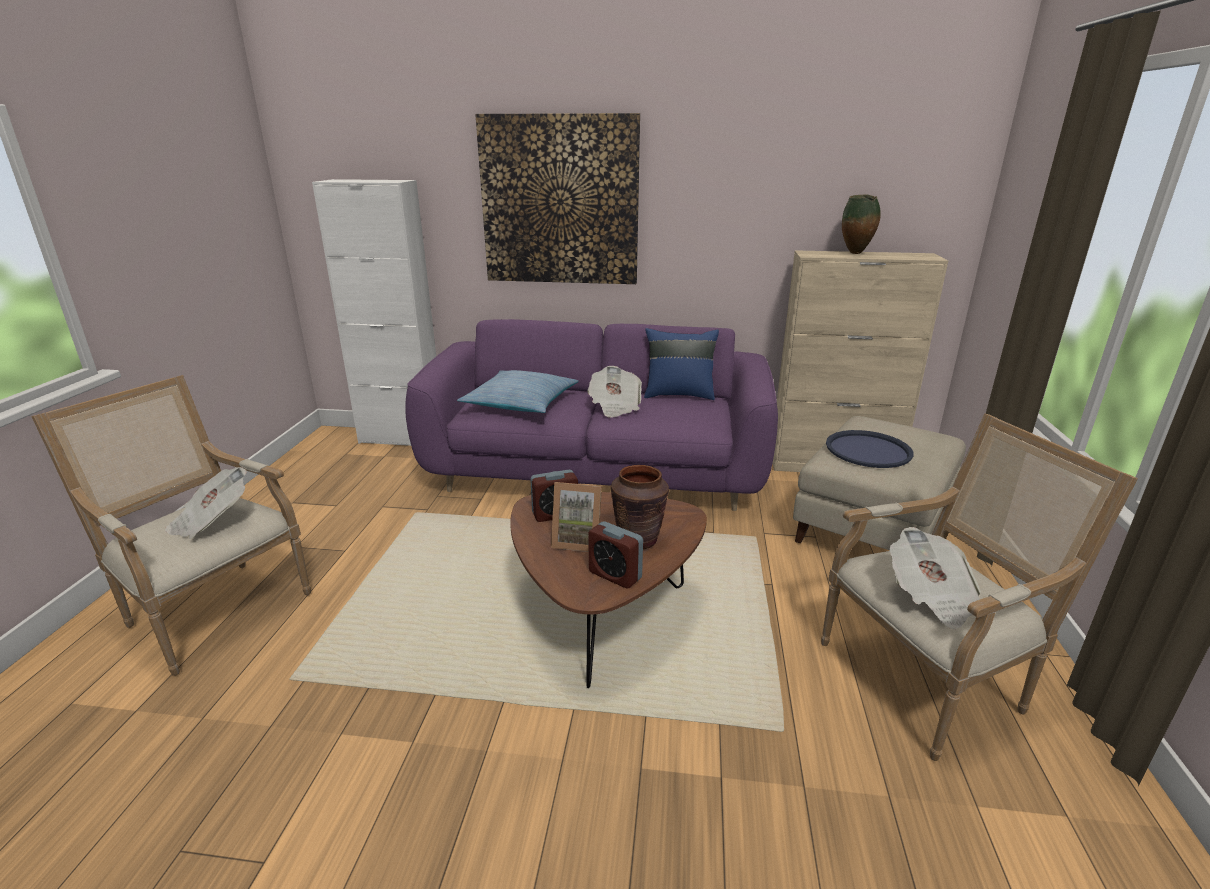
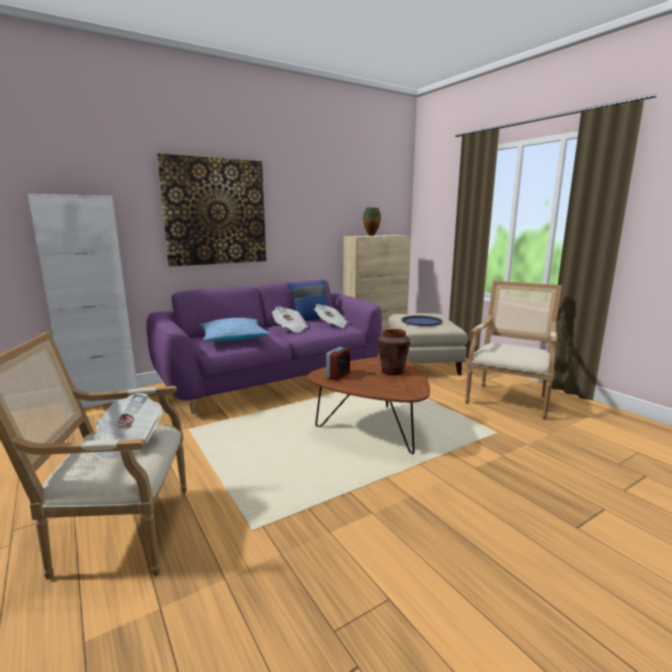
camera: 40 degrees left, 10 degrees down
picture frame [551,482,602,552] -> none
alarm clock [588,521,643,588] -> none
newspaper [889,527,981,630] -> newspaper moved to [314,304,348,328]

